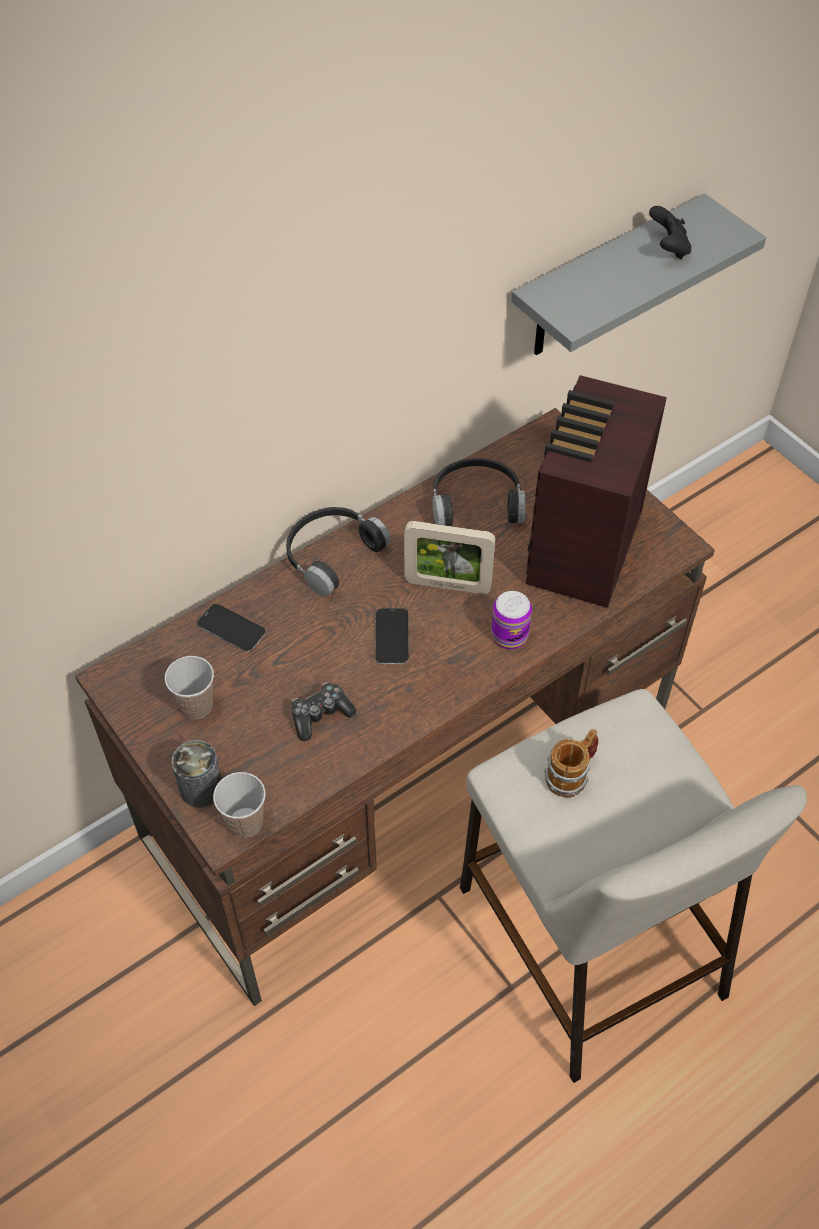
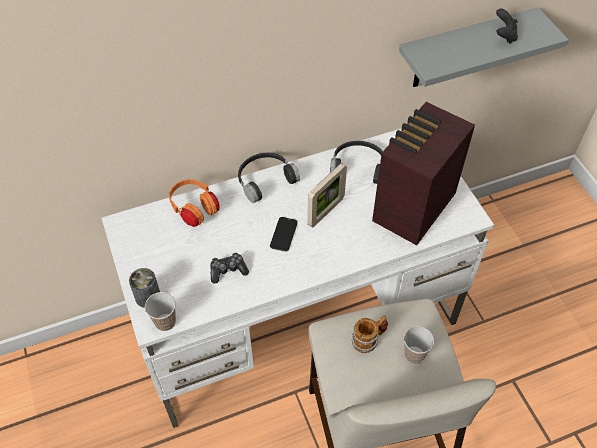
camera: 15 degrees right, 0 degrees up
brown desk [75,408,715,1006] -> white desk [102,128,494,428]
cup [165,656,214,719] -> cup moved to [404,326,434,364]
phone [197,604,266,652] -> orange headphones [169,179,220,227]
picture frame [404,521,495,594] -> picture frame turned 75 degrees counterclockwise [307,163,347,227]
can [491,591,532,649] -> none

